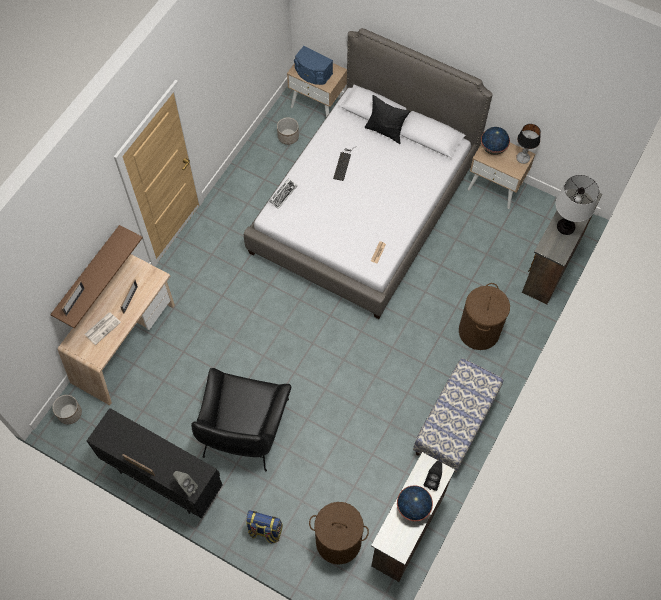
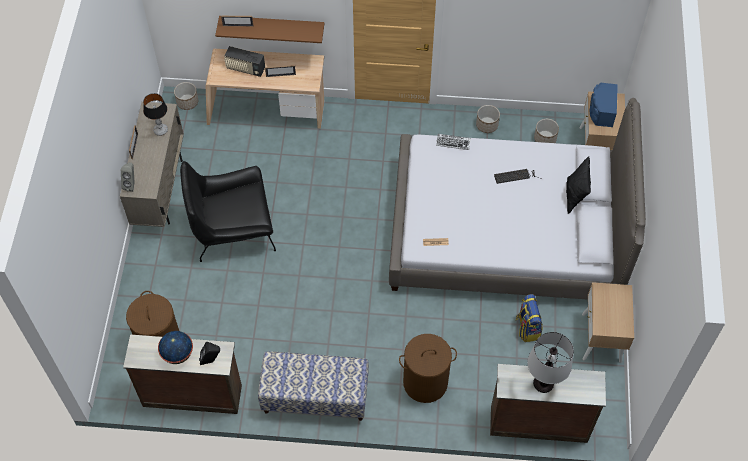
camera: 65 degrees right, 5 degrees down
newspaper [84,312,121,345] -> radio [224,46,265,77]
black cabinet [87,408,222,519] -> beige cabinet [120,102,184,227]
backpack [246,510,283,544] -> backpack moved to [515,294,543,342]
globe [481,127,510,155] -> none
table lamp [516,124,541,164] -> table lamp moved to [143,93,168,136]
none -> planter [476,105,500,133]

